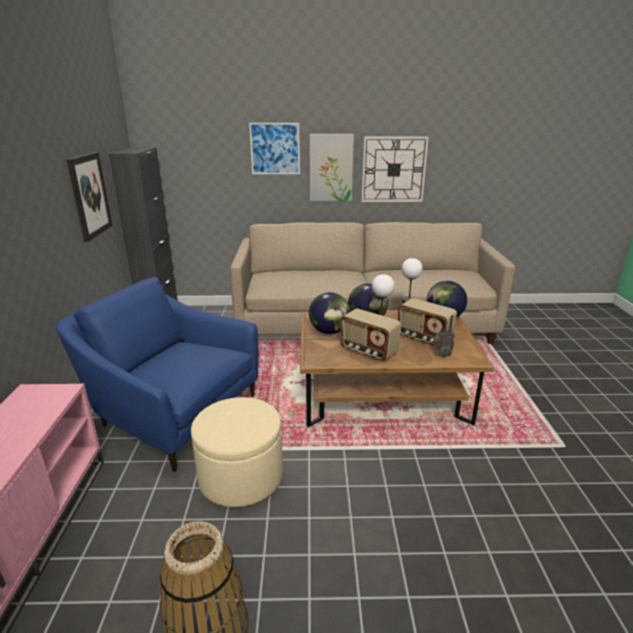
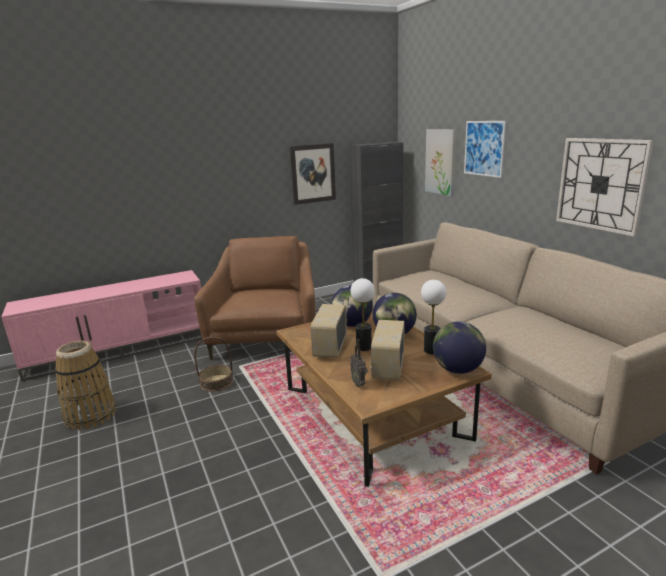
camera: 65 degrees right, 5 degrees down
blue armchair [56,277,259,472] -> brown armchair [194,236,315,360]
beige ottoman [191,397,283,507] -> basket [194,337,233,392]
picture [310,134,354,201] -> picture moved to [425,129,457,196]

